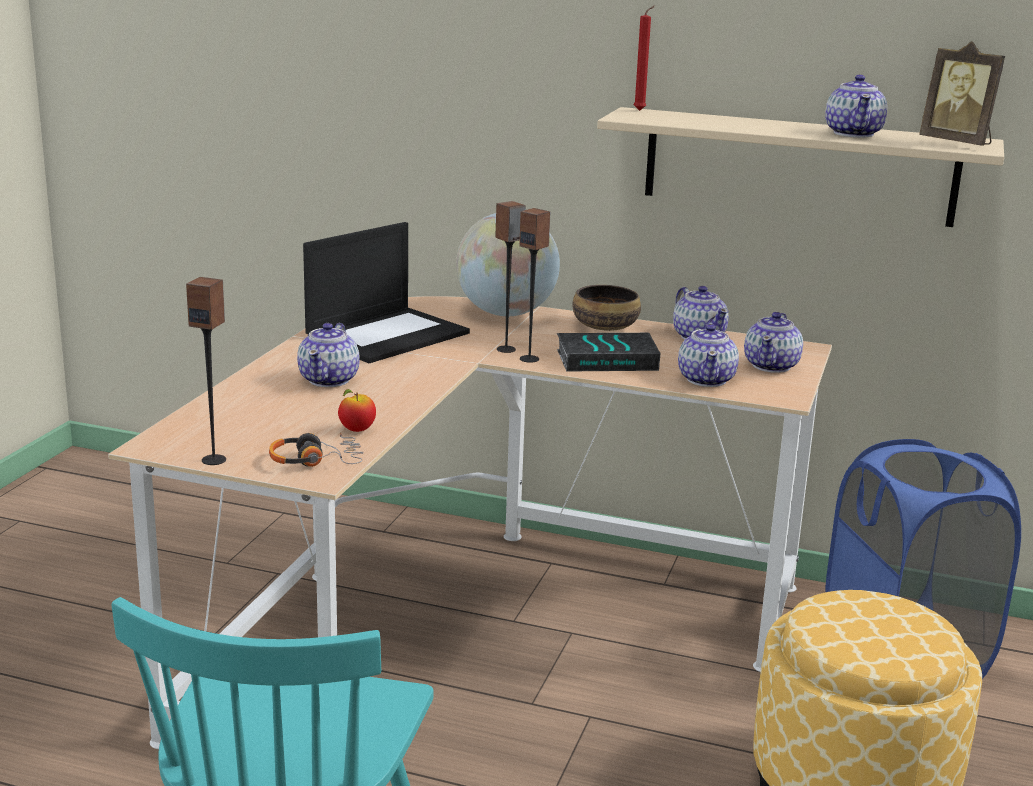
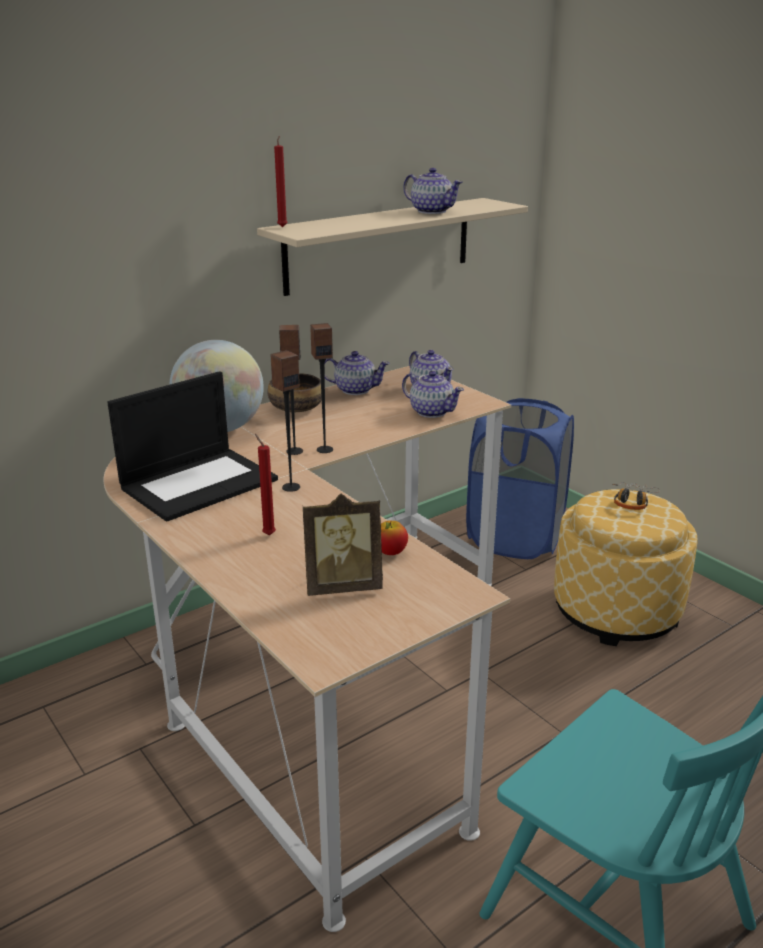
camera: 55 degrees left, 5 degrees up
speaker [186,277,226,465] -> speaker moved to [270,350,300,492]
headphones [269,433,364,467] -> headphones moved to [612,482,660,510]
teapot [297,323,360,387] -> red candle [255,434,276,535]
laptop [303,222,470,363] -> laptop turned 60 degrees clockwise [107,371,278,522]
book [557,333,660,372] -> none
picture frame [919,41,1005,145] -> picture frame moved to [303,494,383,596]

